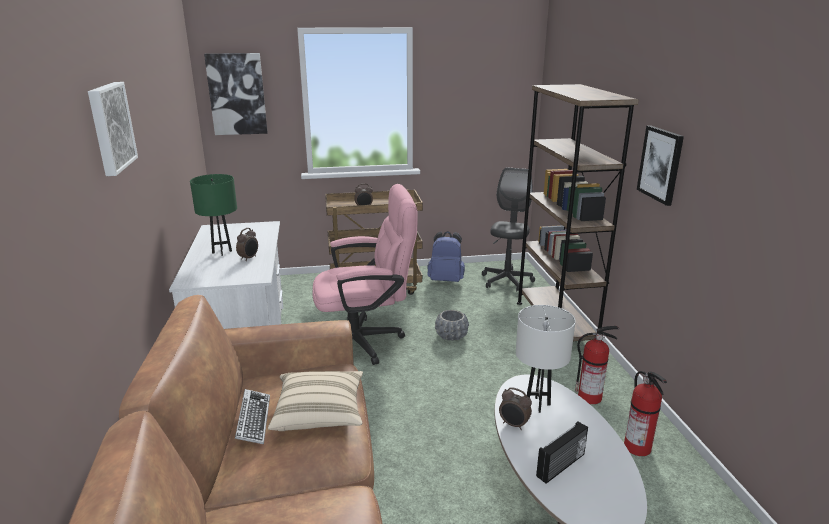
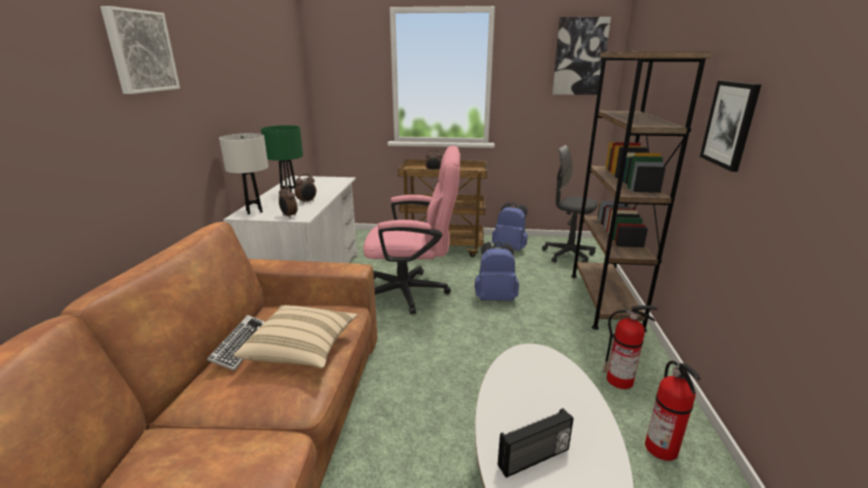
camera: 15 degrees right, 0 degrees up
picture [204,53,268,135] -> picture moved to [552,17,611,95]
grey planter [435,310,469,341] -> blue backpack [475,242,519,301]
grey office chair [482,167,535,292] -> grey office chair turned 90 degrees counterclockwise [542,145,597,263]
alarm clock [499,387,532,430] -> alarm clock moved to [279,186,297,218]
white table lamp [516,305,576,413] -> white table lamp moved to [219,133,268,215]

